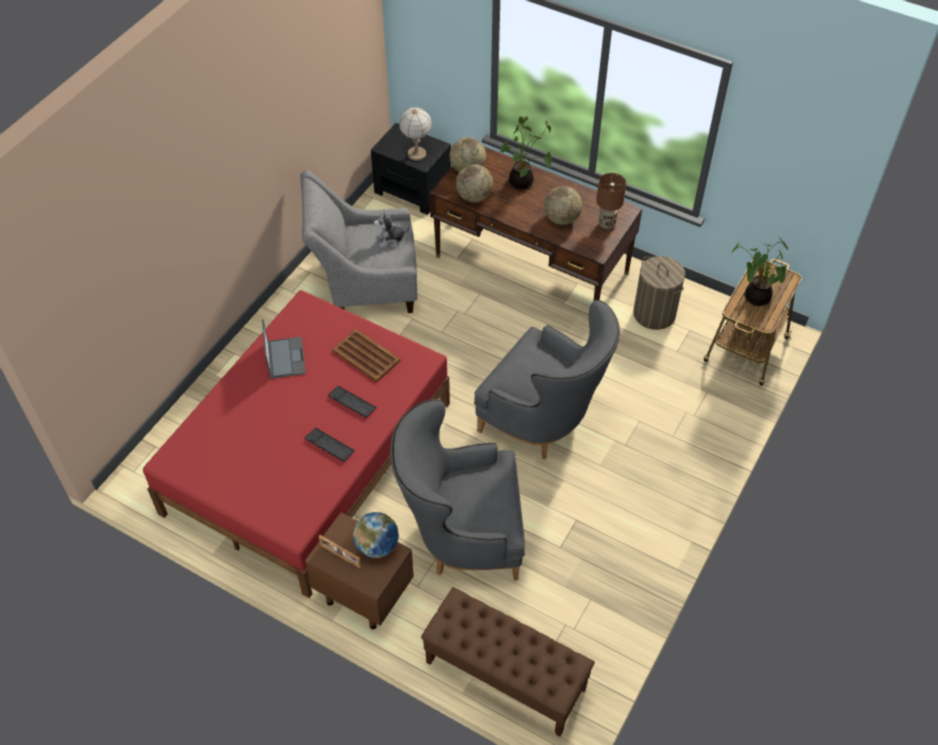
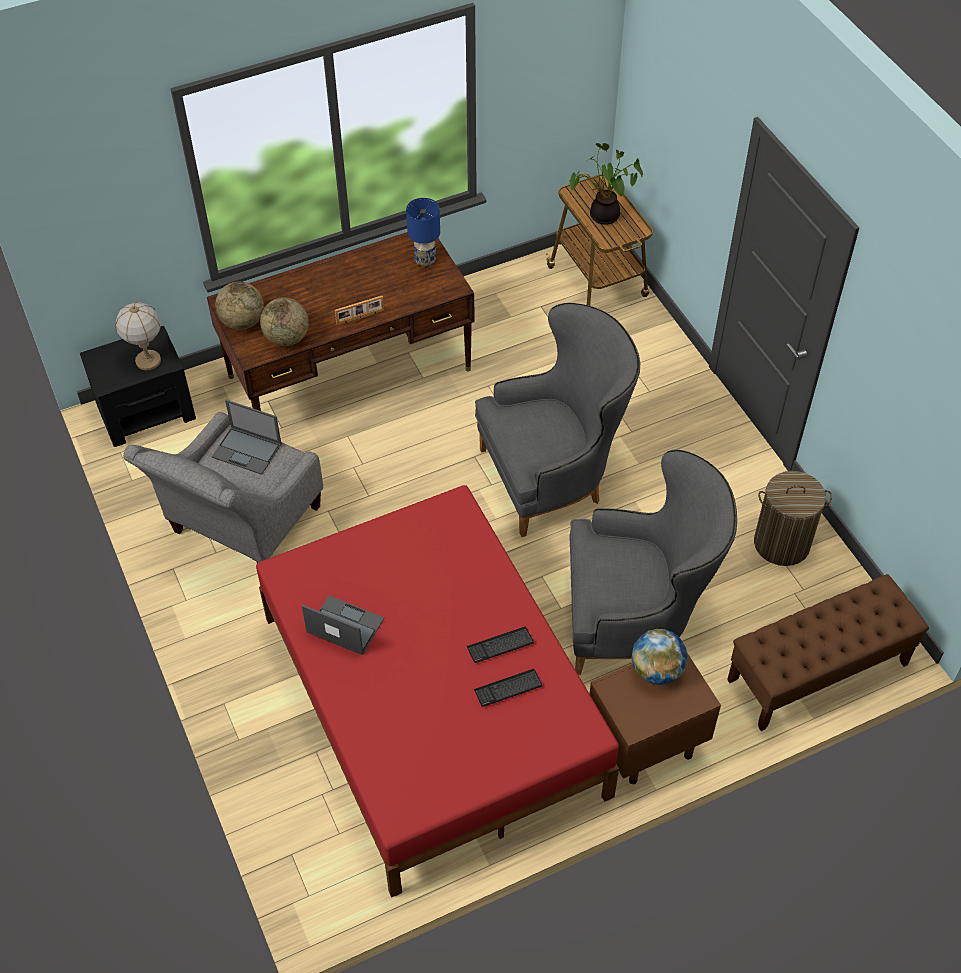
camera: 55 degrees left, 0 degrees up
picture frame [319,535,361,568] -> picture frame moved to [335,296,384,325]
keyboard [328,386,377,418] -> keyboard moved to [474,669,543,707]
brown tray [332,329,400,382] -> none
plush toy [374,210,409,248] -> laptop [212,400,282,475]
grey armchair [390,399,525,580] -> grey armchair turned 120 degrees counterclockwise [569,450,737,675]
potted plant [500,116,552,190] -> none
globe [544,186,582,225] -> none
brown table lamp [596,173,626,229] -> blue table lamp [406,198,440,267]
laundry basket [633,256,685,330] -> laundry basket moved to [754,471,832,566]

